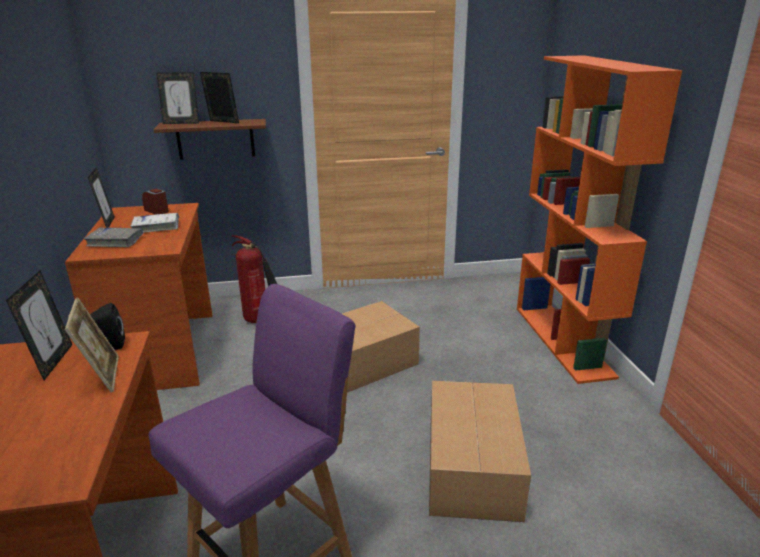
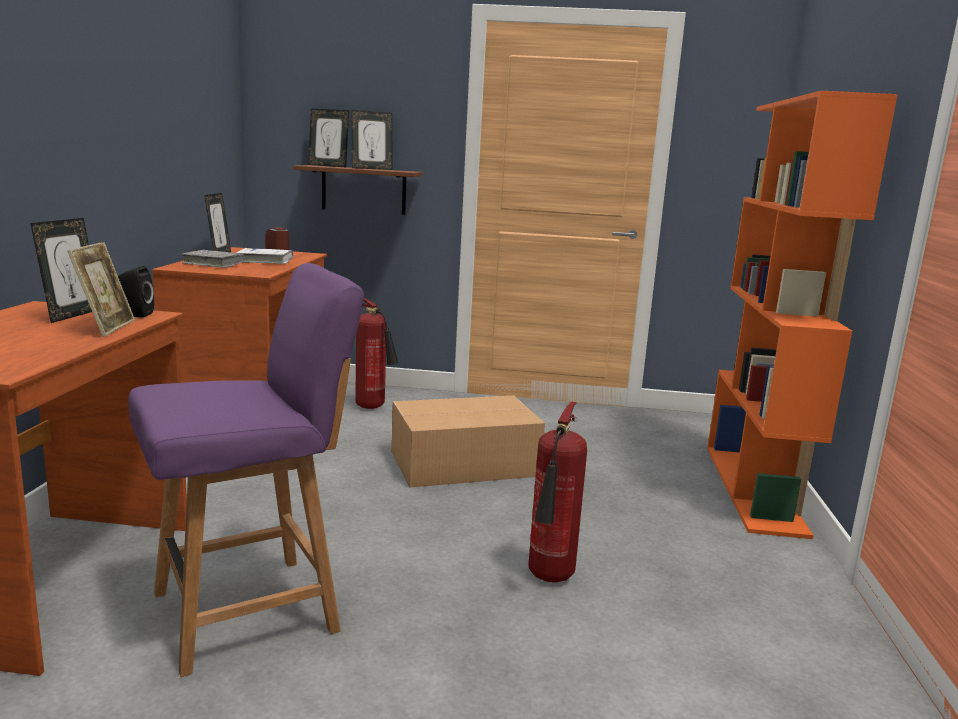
camera: 15 degrees right, 10 degrees down
picture frame [200,72,239,123] -> picture frame turned 120 degrees clockwise [351,110,393,170]
cardboard box [429,381,531,522] -> fire extinguisher [528,402,587,583]

